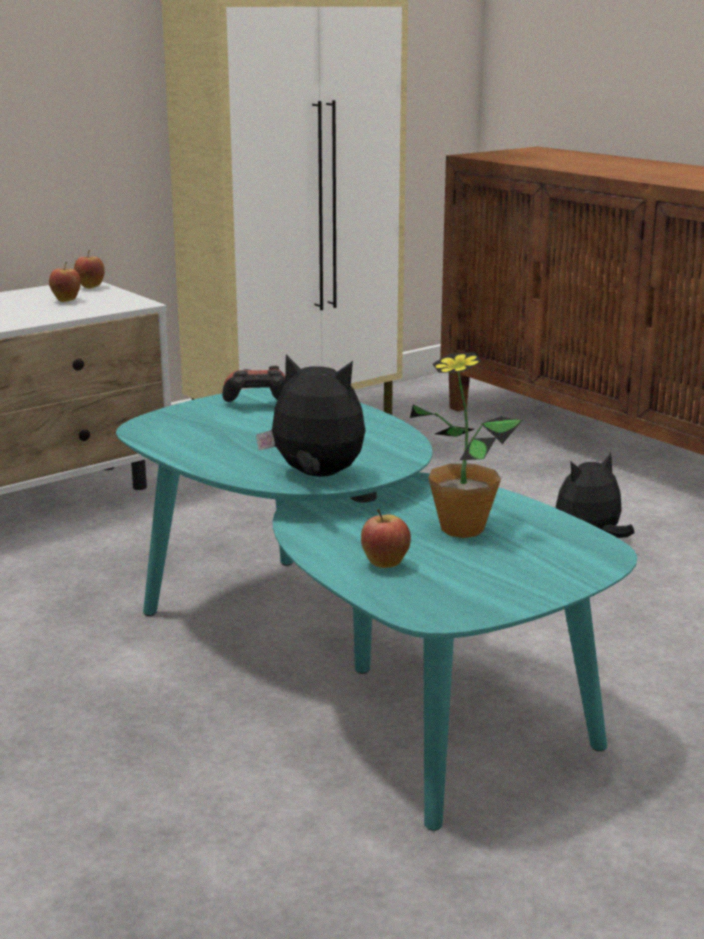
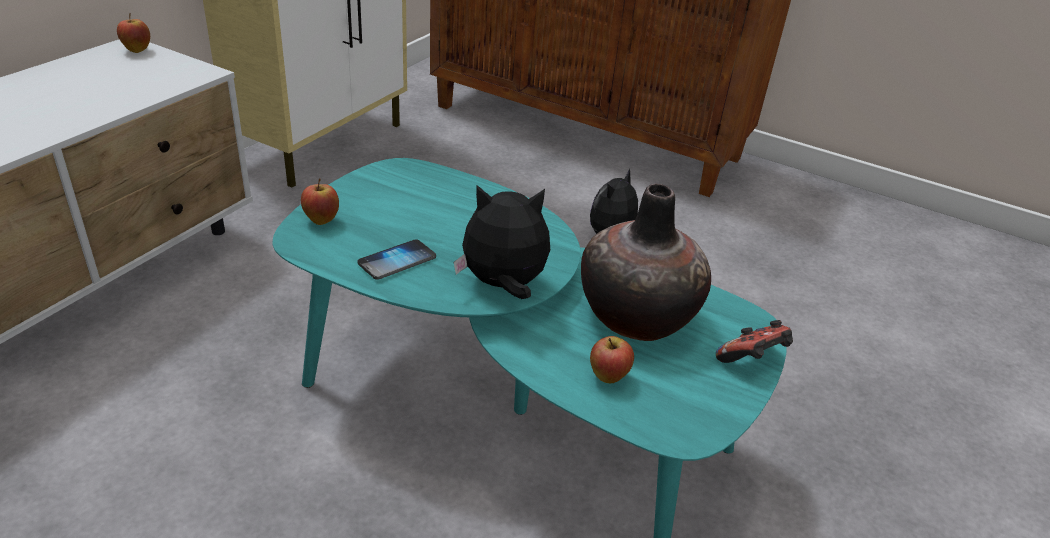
camera: 25 degrees left, 15 degrees up
apple [49,262,81,302] -> apple moved to [301,179,339,225]
game controller [222,366,285,402] -> game controller moved to [716,320,793,363]
potted plant [410,352,522,538] -> vase [581,184,711,341]
none -> phone [357,239,436,280]

